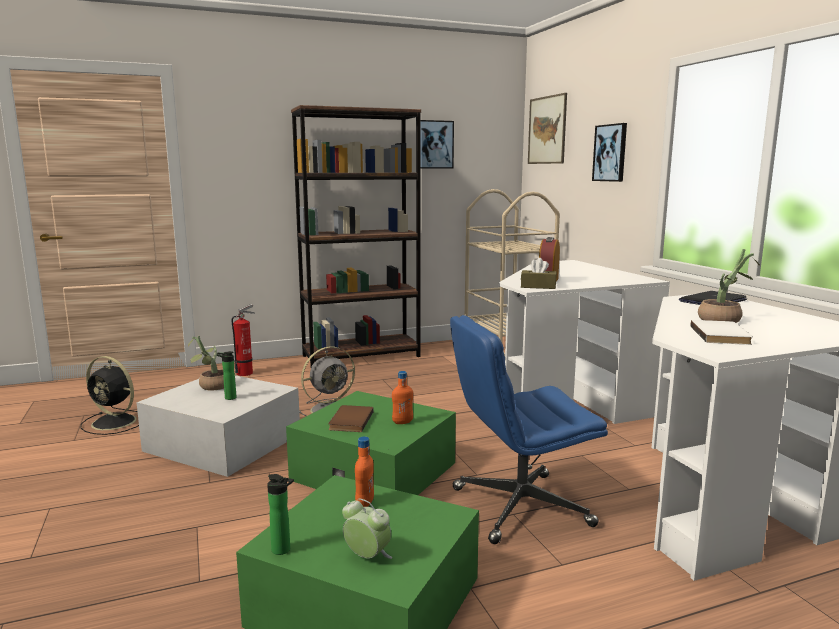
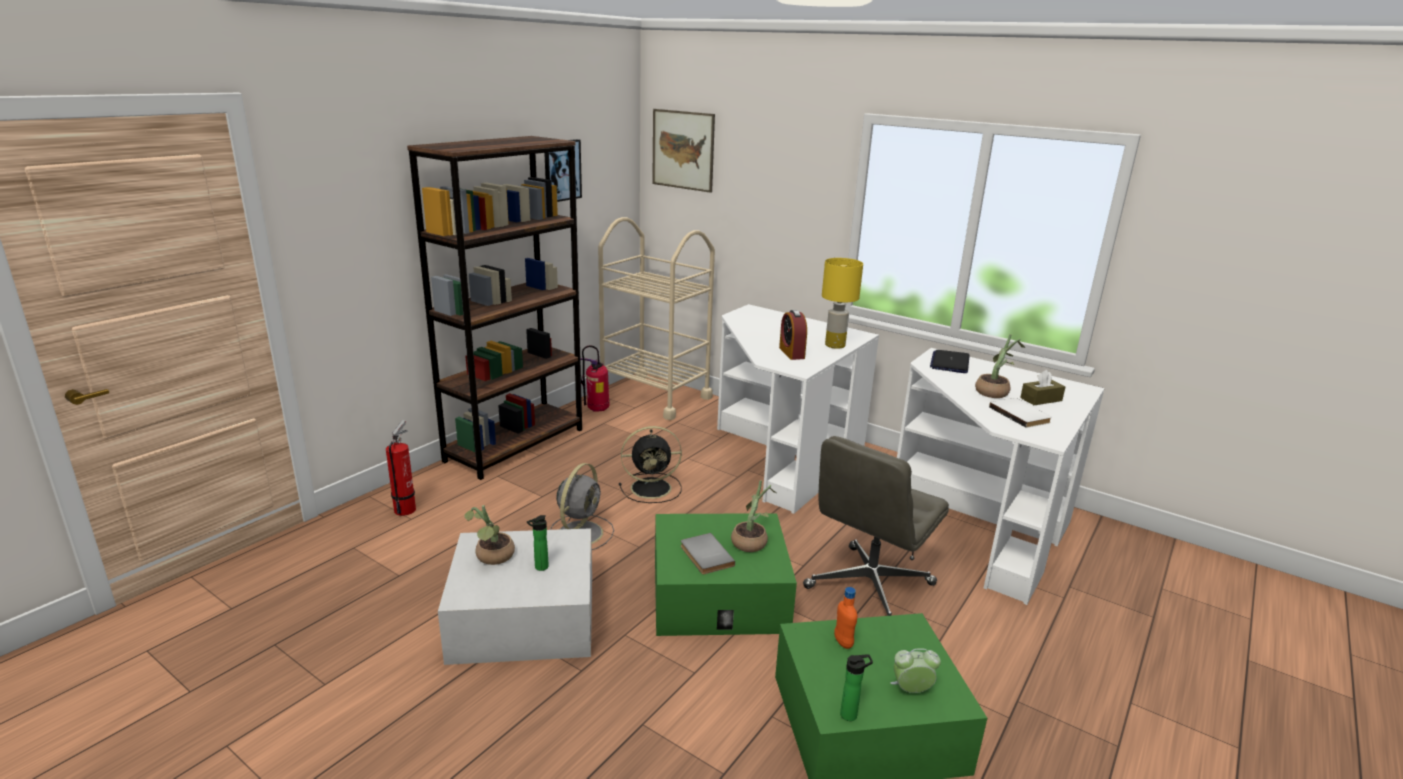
camera: 35 degrees left, 10 degrees up
black fan [80,356,139,435] -> black fan moved to [619,426,682,503]
brown book [328,405,374,432] -> grey book [681,533,735,574]
orange bottle [392,371,413,424] -> potted plant [731,480,776,552]
blue office chair [450,315,608,544] -> grey office chair [803,436,949,616]
brown tissue box [521,258,557,289] -> brown tissue box moved to [1020,370,1066,405]
picture [592,123,627,182] -> none
none -> fire extinguisher [580,345,610,412]
none -> yellow table lamp [822,258,863,349]

